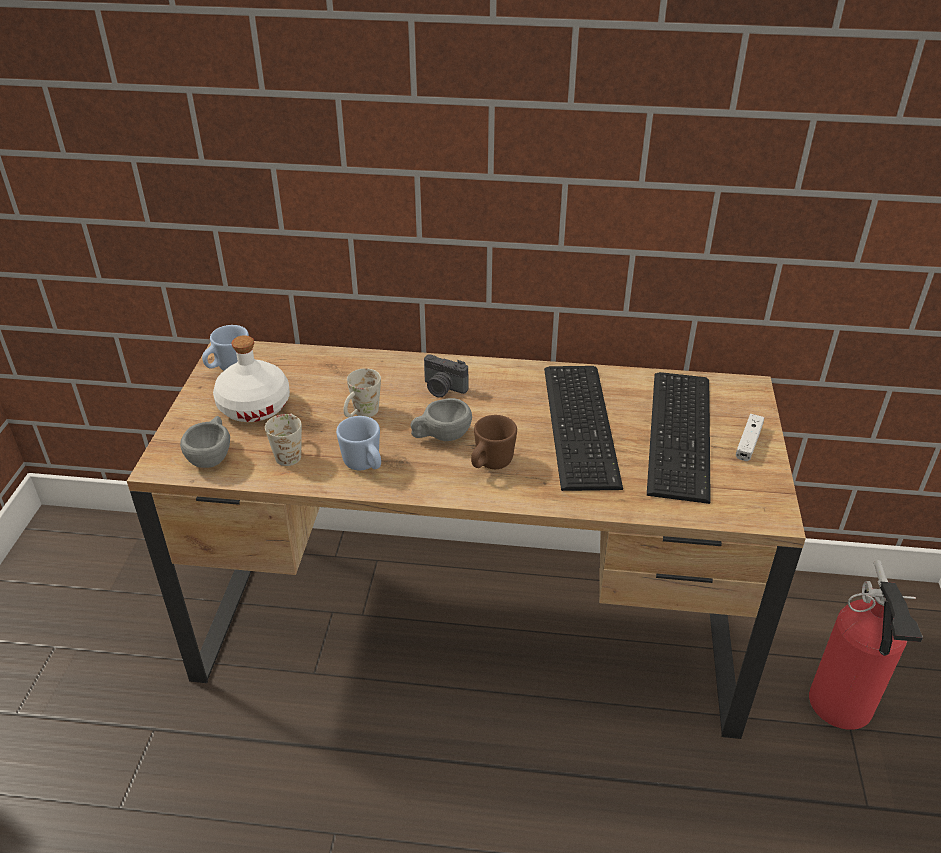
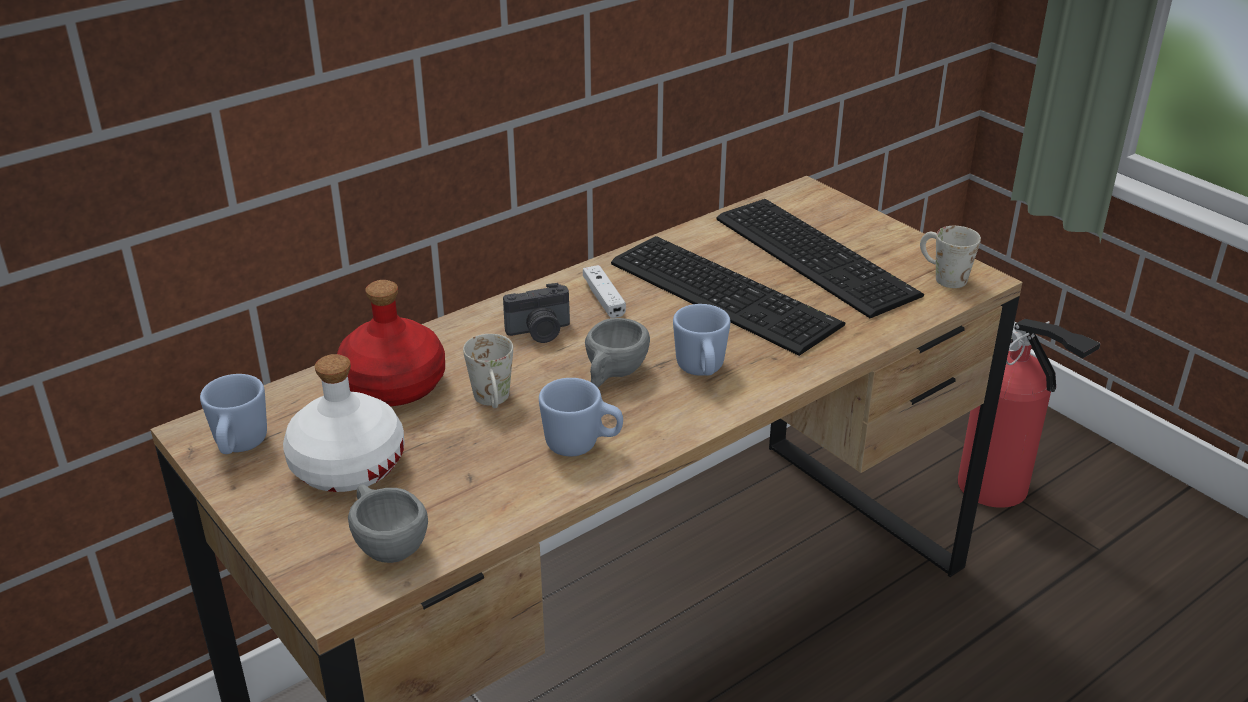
camera: 45 degrees left, 5 degrees down
white mug [265,414,302,466] -> white mug moved to [920,226,981,288]
brown mug [471,415,517,469] -> blue mug [673,304,730,376]
white game controller [736,414,764,461] -> white game controller moved to [583,265,626,318]
none -> red bottle [337,280,445,406]

